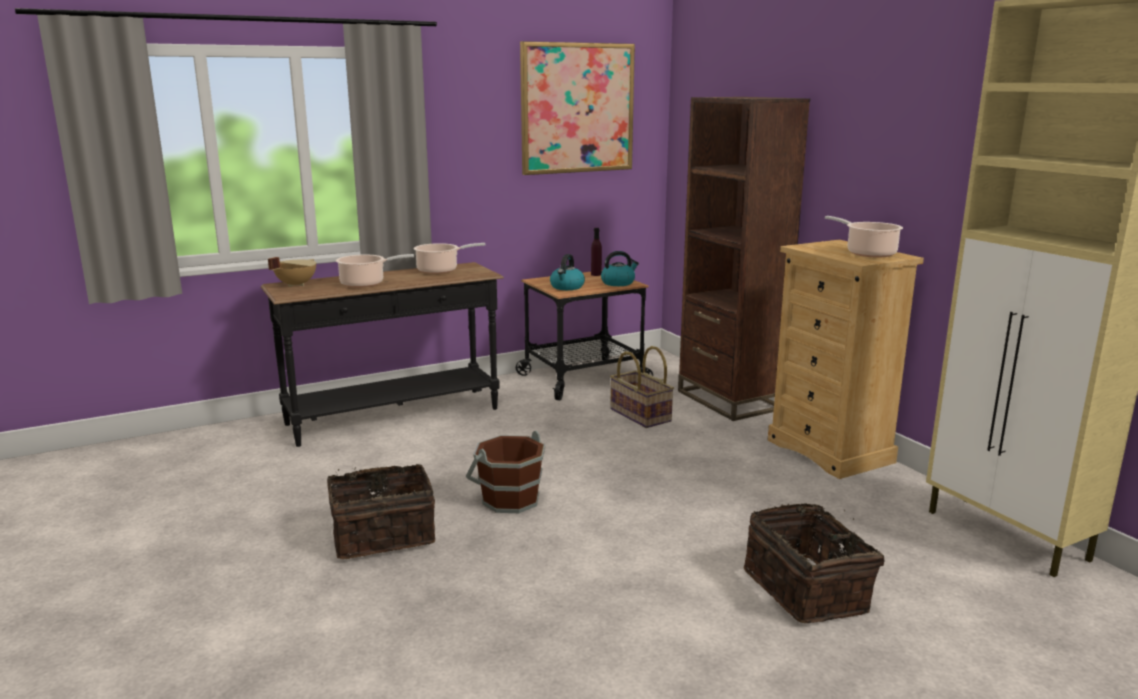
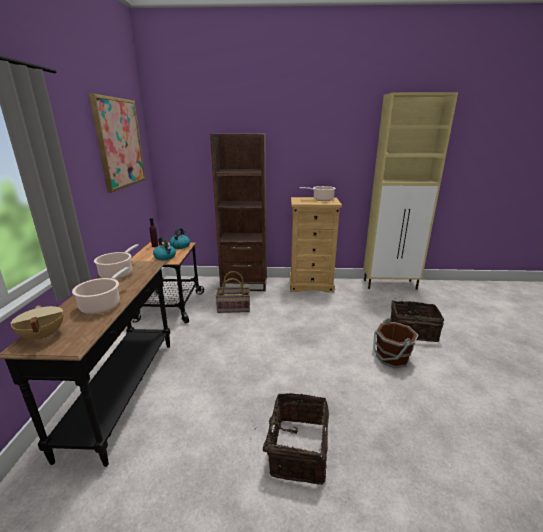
camera: 60 degrees left, 5 degrees up
brown bucket [466,430,546,513] -> brown bucket moved to [373,318,418,368]

